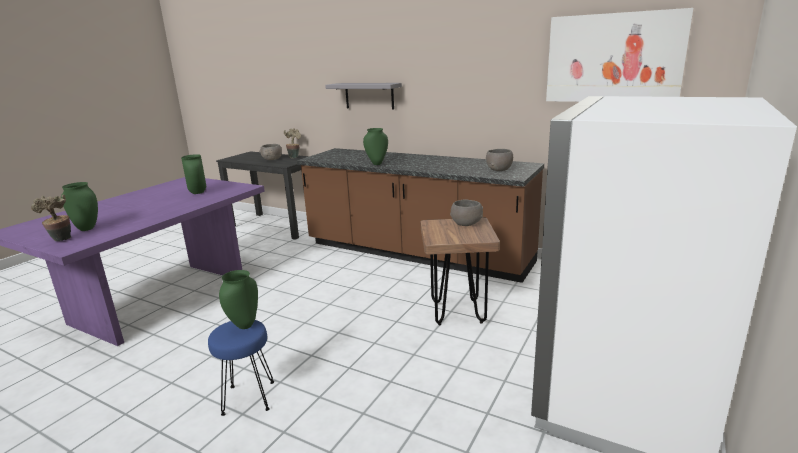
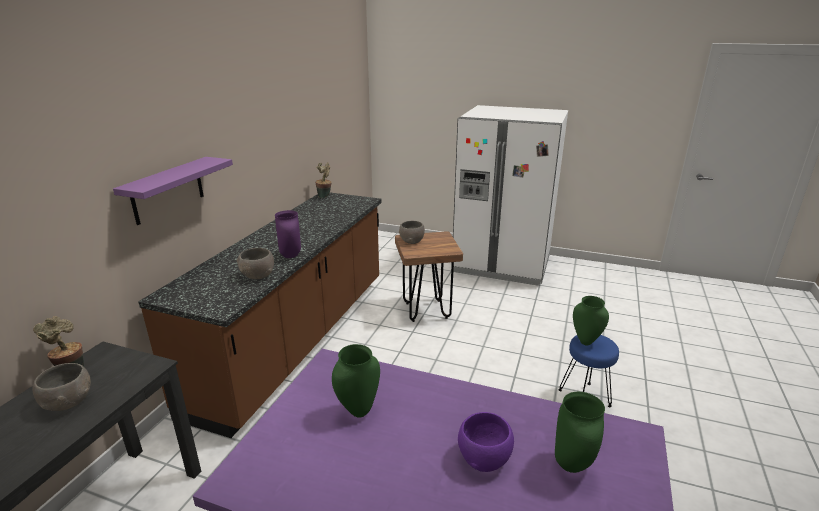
camera: 100 degrees left, 5 degrees up
potted plant [31,195,71,241] -> potted plant moved to [315,162,332,198]
grey shelf [325,83,402,110] -> purple shelf [113,157,233,225]
green vase [363,128,388,165] -> purple vase [275,210,301,258]
grey bowl [486,149,513,171] -> grey bowl moved to [237,248,274,279]
picture [546,8,693,102] -> none
none -> purple bowl [458,412,514,472]

